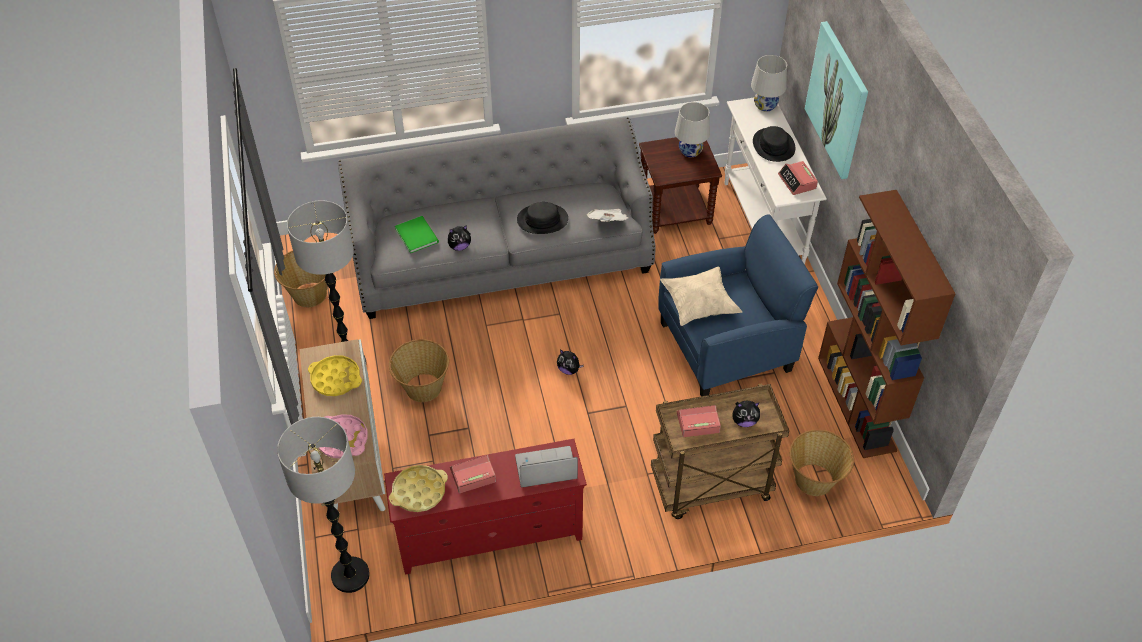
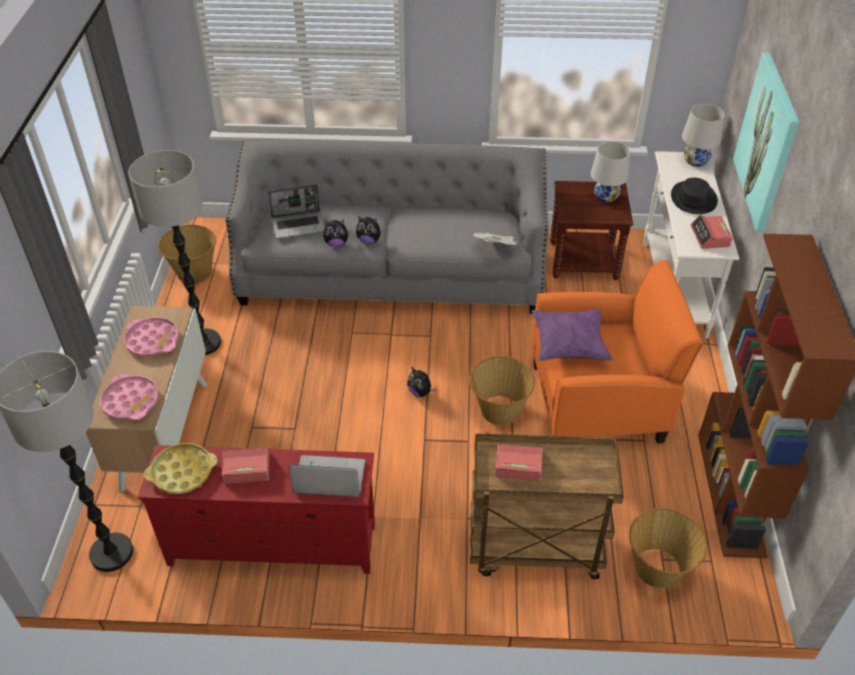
camera: 15 degrees right, 5 degrees down
yellow tray [308,355,362,396] -> pink tray [124,317,178,357]
basket [389,339,449,402] -> basket moved to [469,356,535,425]
green book [395,216,439,253] -> laptop [268,184,325,239]
black hat [517,202,568,234] -> none
blue armchair [658,214,818,396] -> orange armchair [532,260,703,443]
beige pillow [660,267,742,326] -> purple pillow [532,309,613,361]
plush toy [732,401,761,427] -> plush toy moved to [356,216,384,244]

